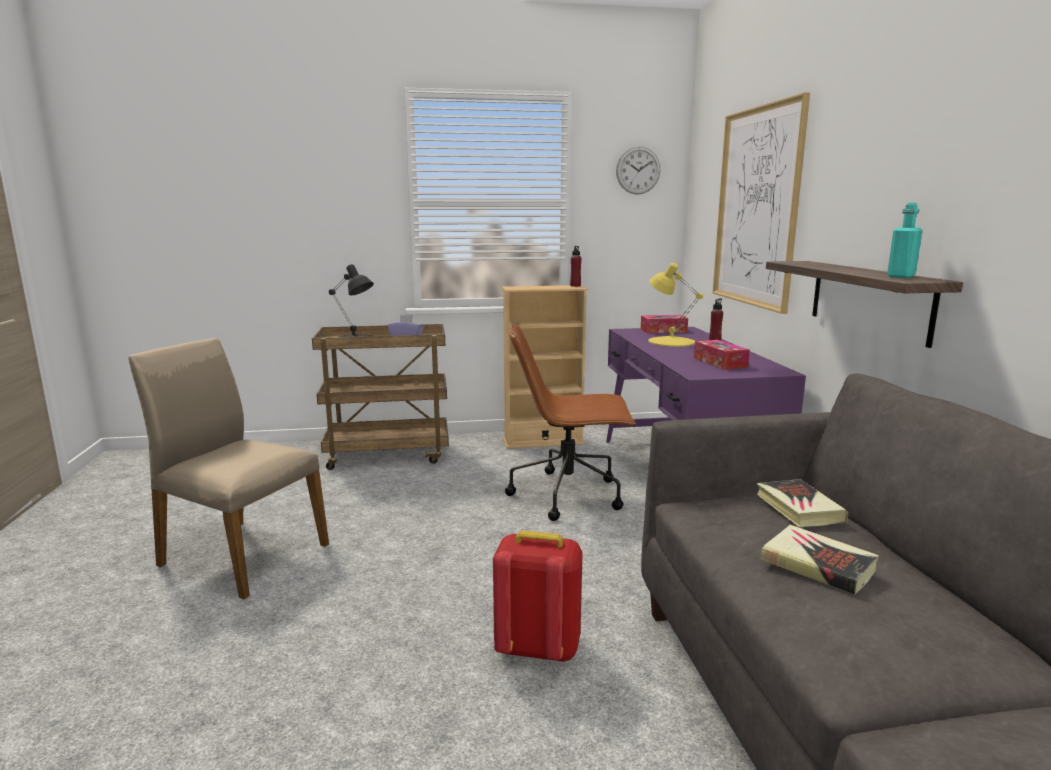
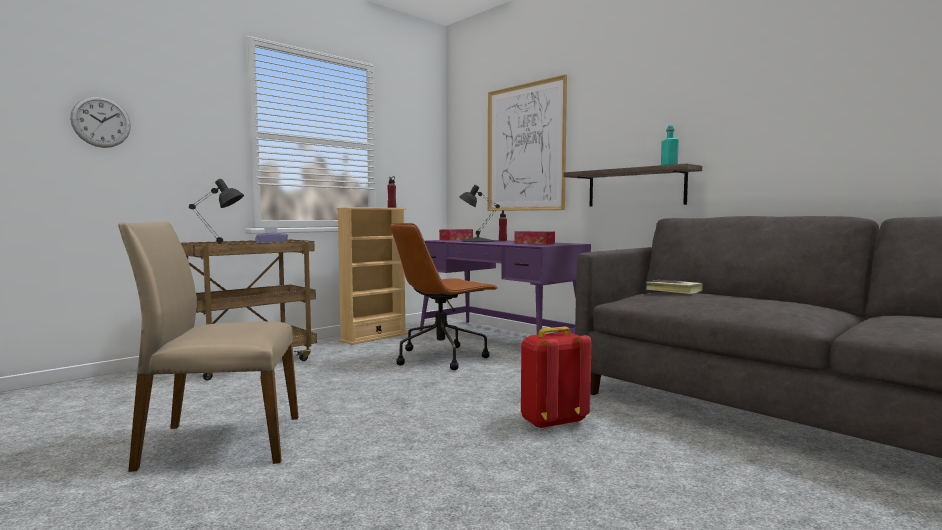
camera: 35 degrees left, 10 degrees down
wall clock [616,146,660,195] -> wall clock moved to [70,96,131,148]
yellow table lamp [648,263,703,347] -> black table lamp [459,185,500,242]
book [760,525,879,595] -> none

